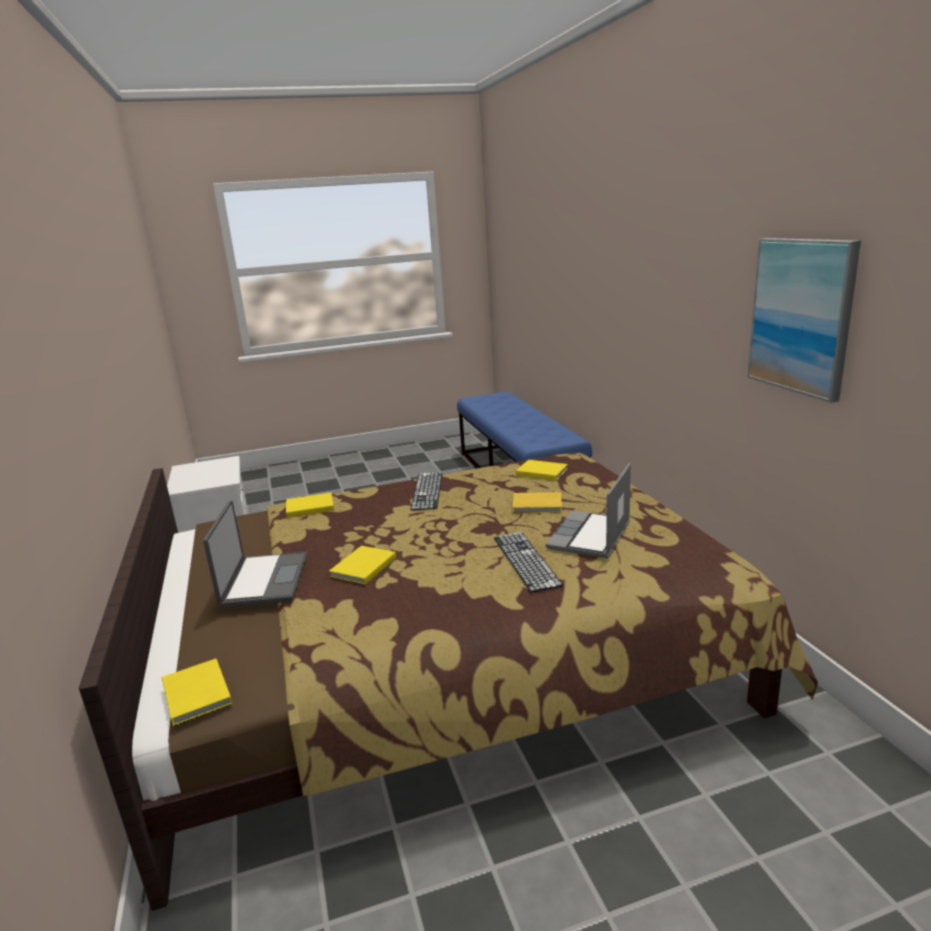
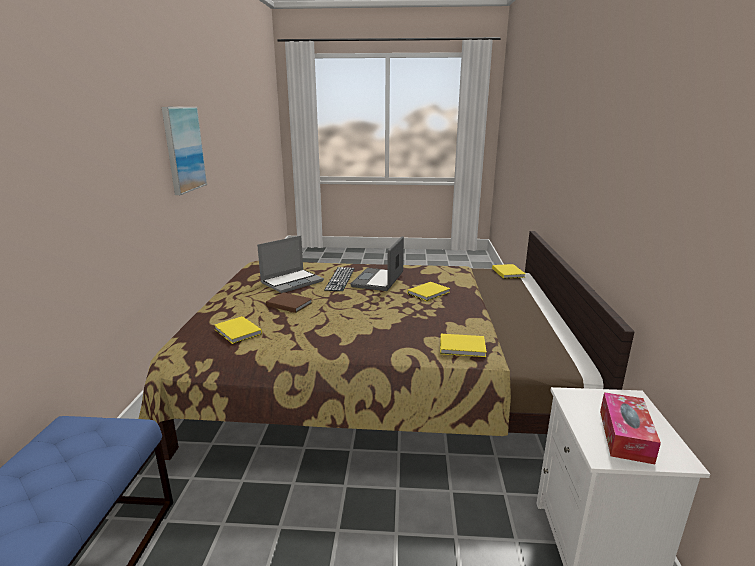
camera: 160 degrees left, 0 degrees up
laptop [203,501,307,608] -> laptop moved to [350,236,404,291]
keyboard [410,472,443,510] -> none
yellow book [512,492,562,513] -> brown book [266,292,312,313]
none -> tissue box [600,392,661,464]

